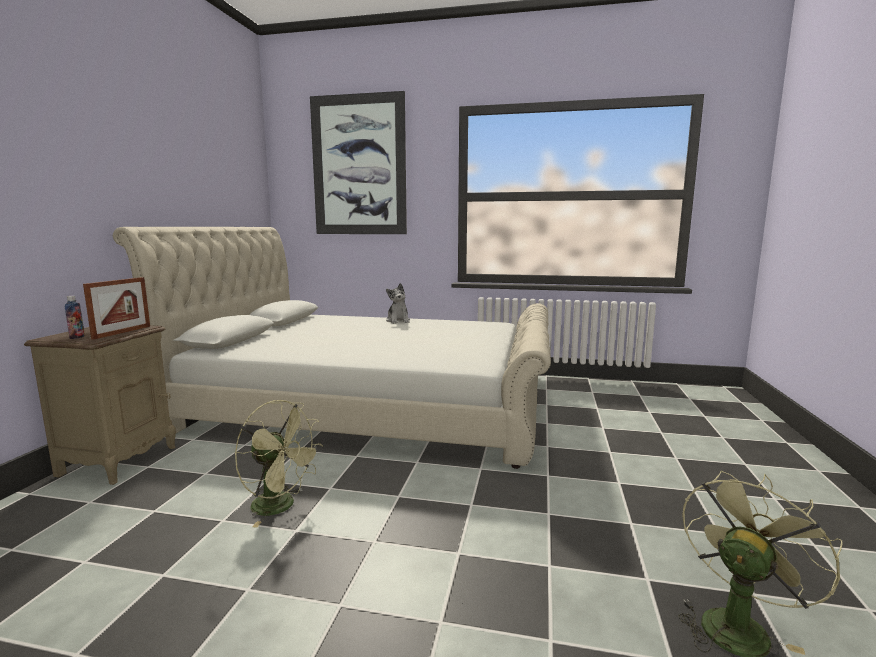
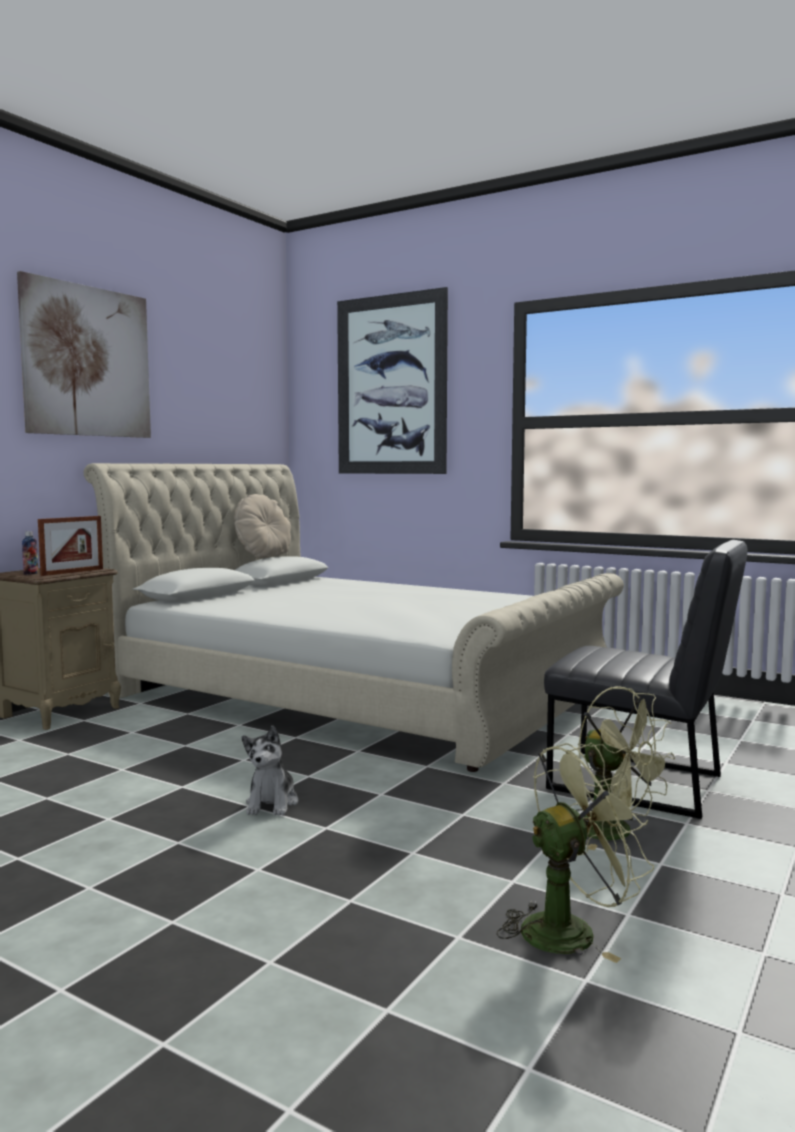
camera: 20 degrees right, 5 degrees down
green fan [234,400,323,527] -> green fan moved to [576,686,675,850]
plush toy [386,283,410,324] -> plush toy moved to [242,725,298,816]
none -> picture [17,271,151,438]
none -> beige pillow [234,494,291,559]
none -> grey chair [544,540,748,819]

